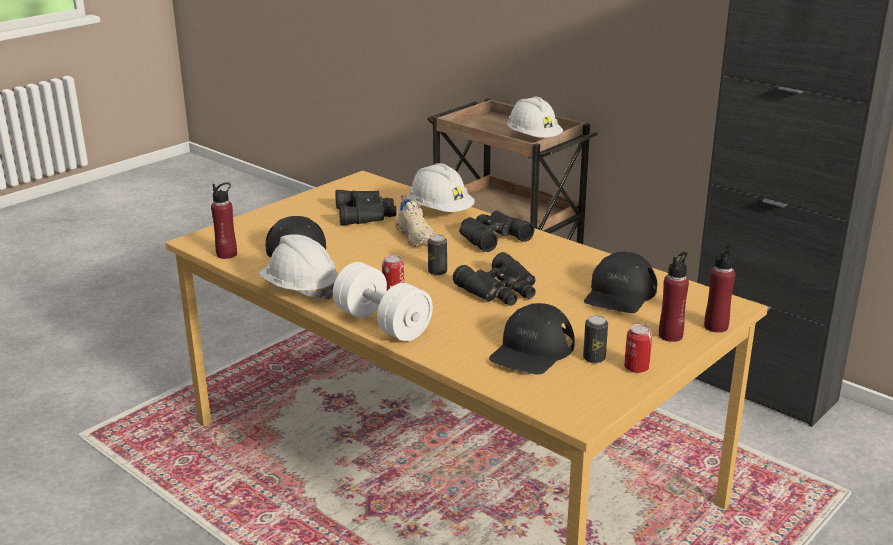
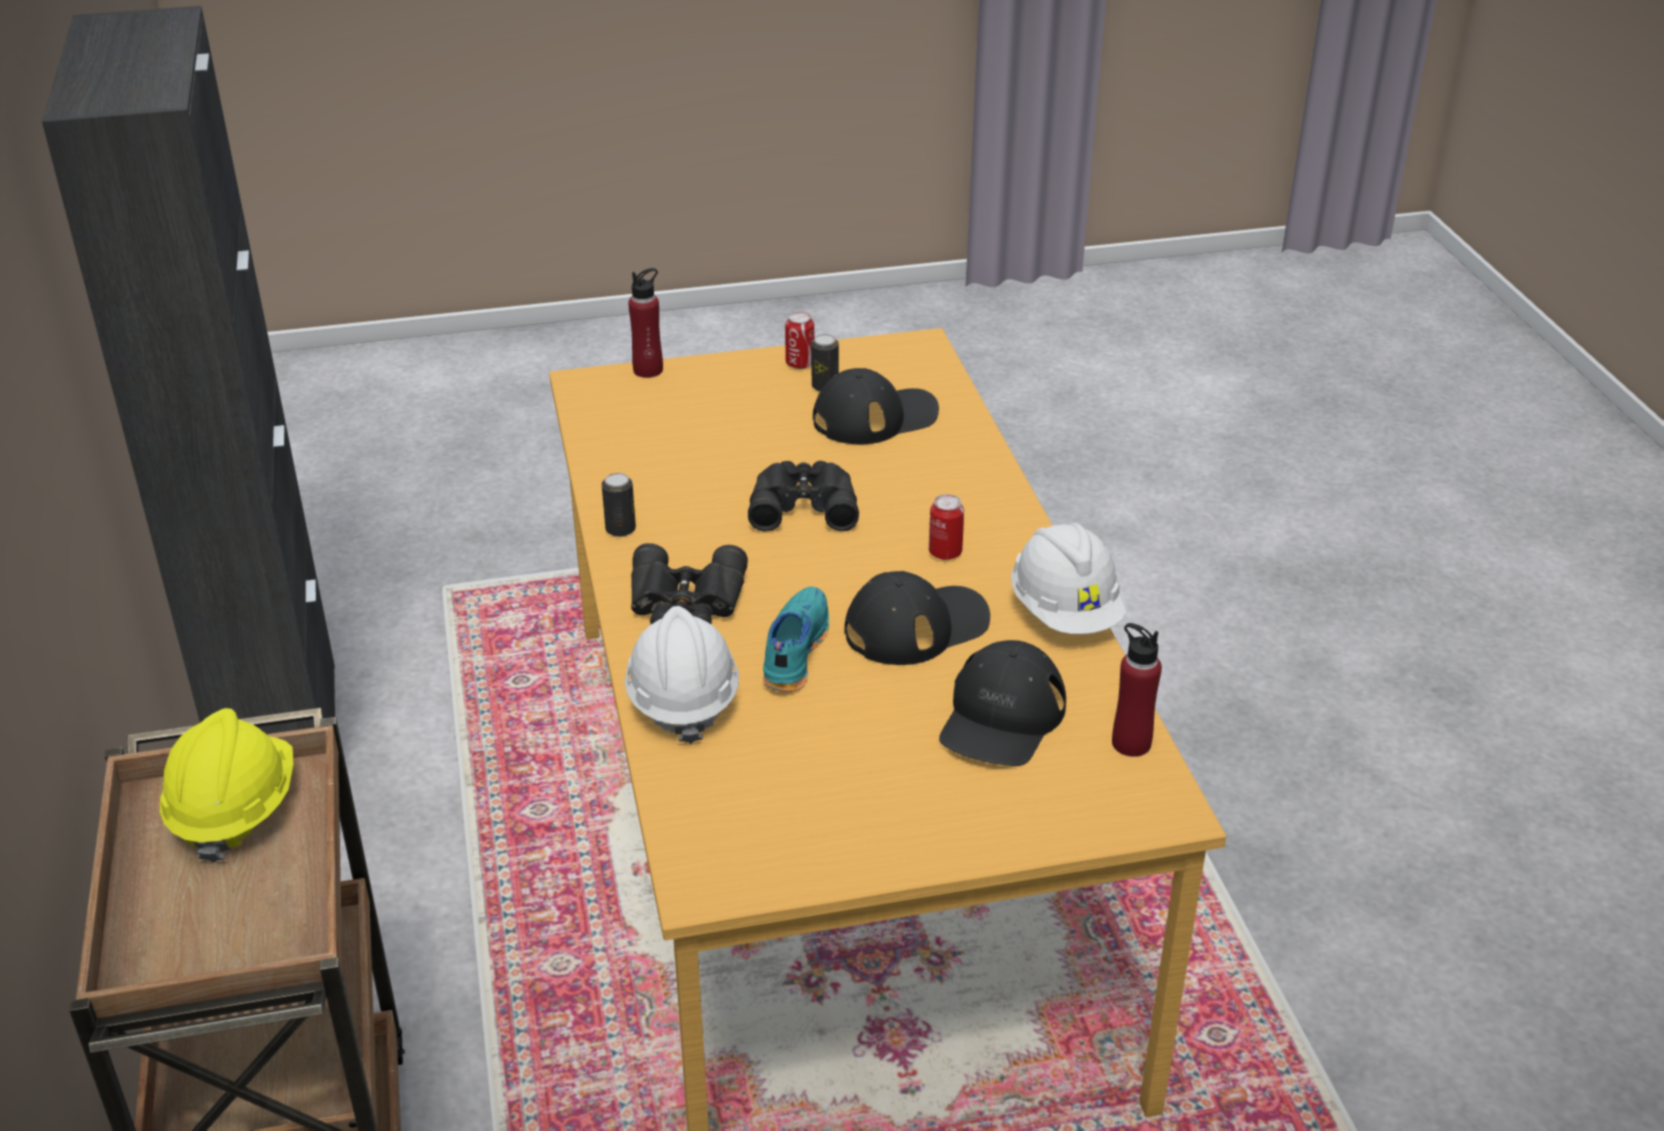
camera: 145 degrees left, 10 degrees up
white dumbbell [333,262,433,341] -> none
black binoculars [335,190,397,225] -> none
beige shoe [395,195,436,247] -> turquoise shoe [763,587,829,692]
can [428,235,447,276] -> can moved to [602,473,636,537]
white hard hat [507,97,563,138] -> yellow hard hat [160,708,293,862]
black cap [584,252,657,313] -> black cap moved to [845,571,990,665]
red bottle [659,252,689,342] -> none

